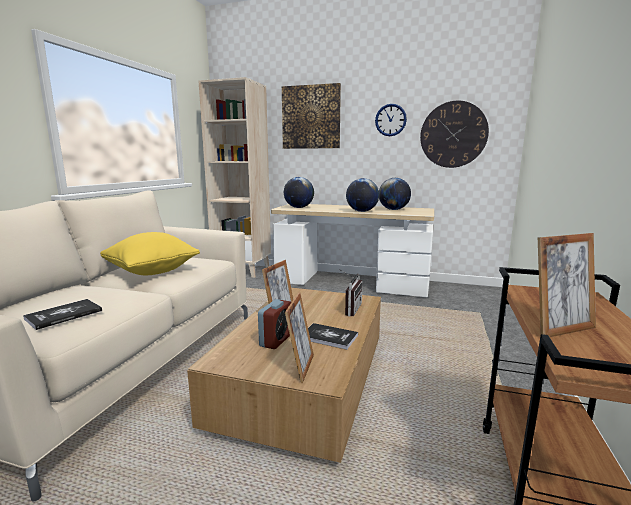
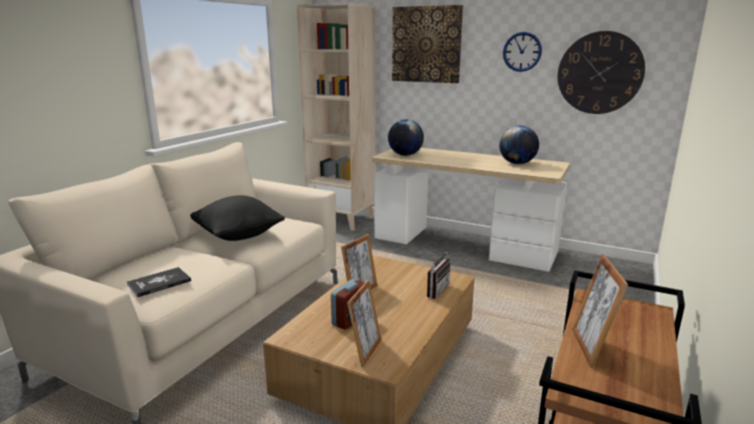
camera: 10 degrees right, 5 degrees up
yellow pillow [100,232,200,275] -> black pillow [190,195,285,241]
book [308,323,358,350] -> none
globe [346,178,379,212] -> none
picture frame [538,233,596,337] -> picture frame turned 105 degrees clockwise [572,254,628,368]

